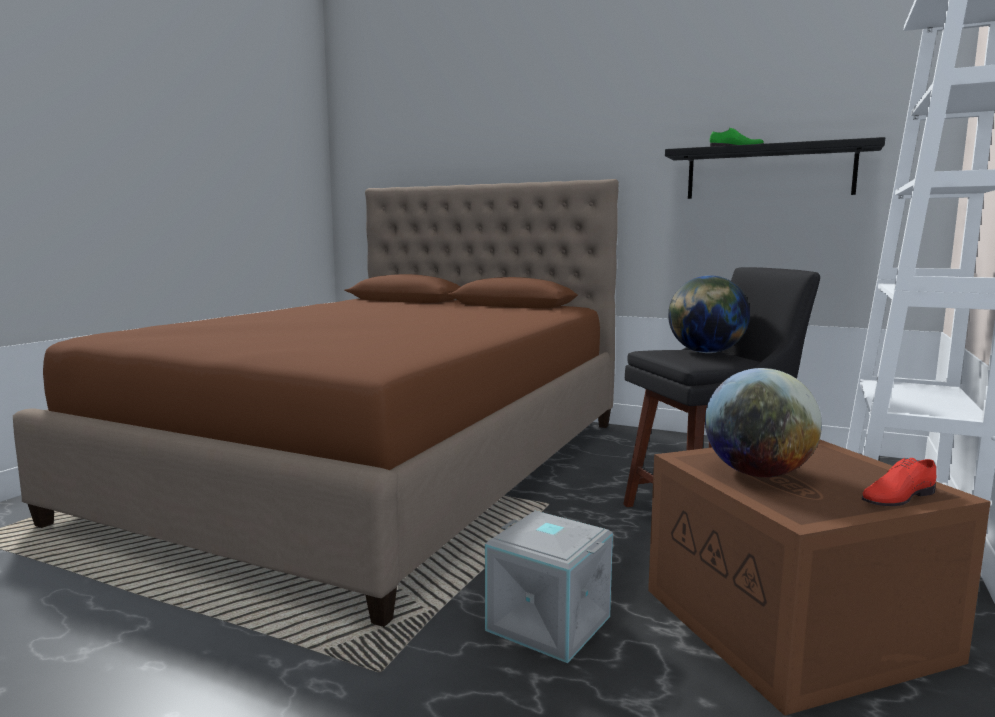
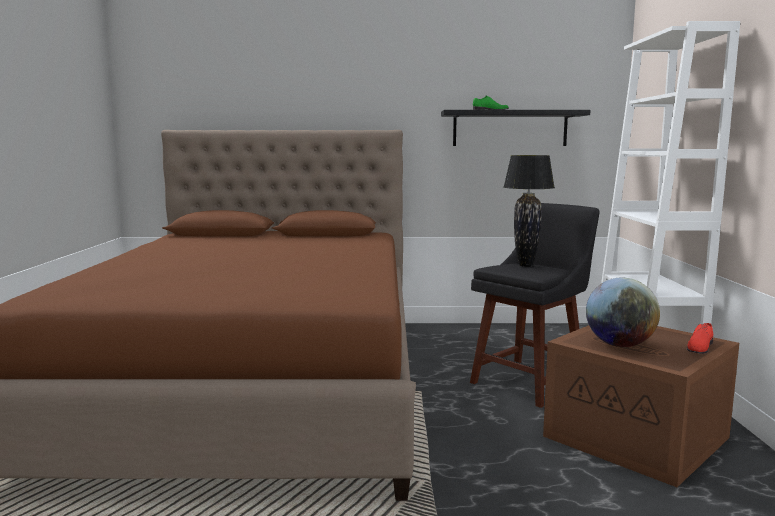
camera: 25 degrees left, 0 degrees up
grey storage box [485,511,613,663] -> none
globe [668,275,750,353] -> black table lamp [504,155,555,267]

